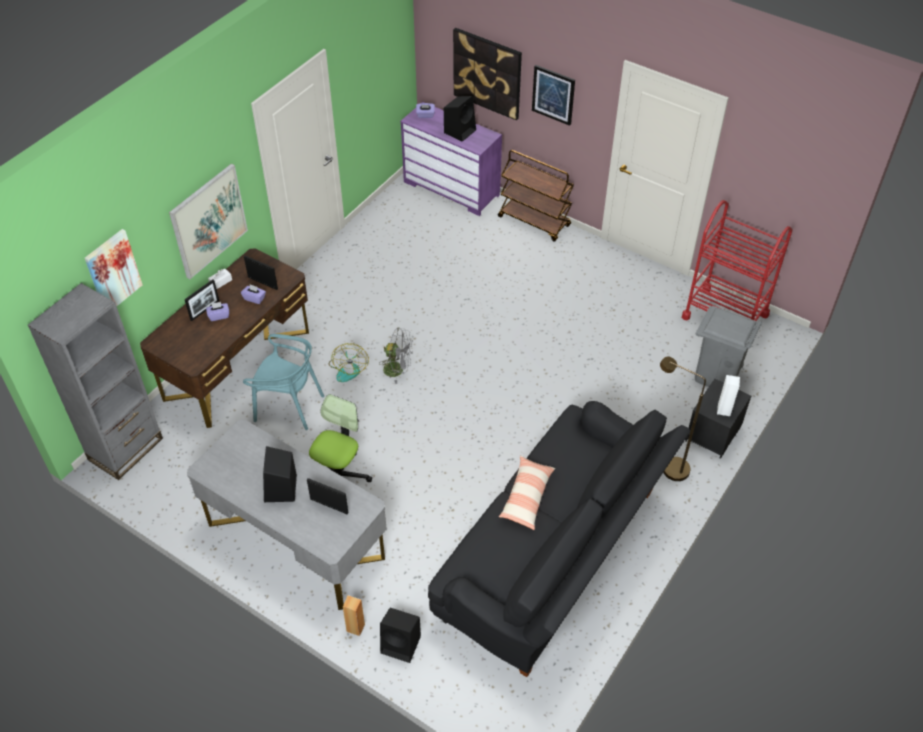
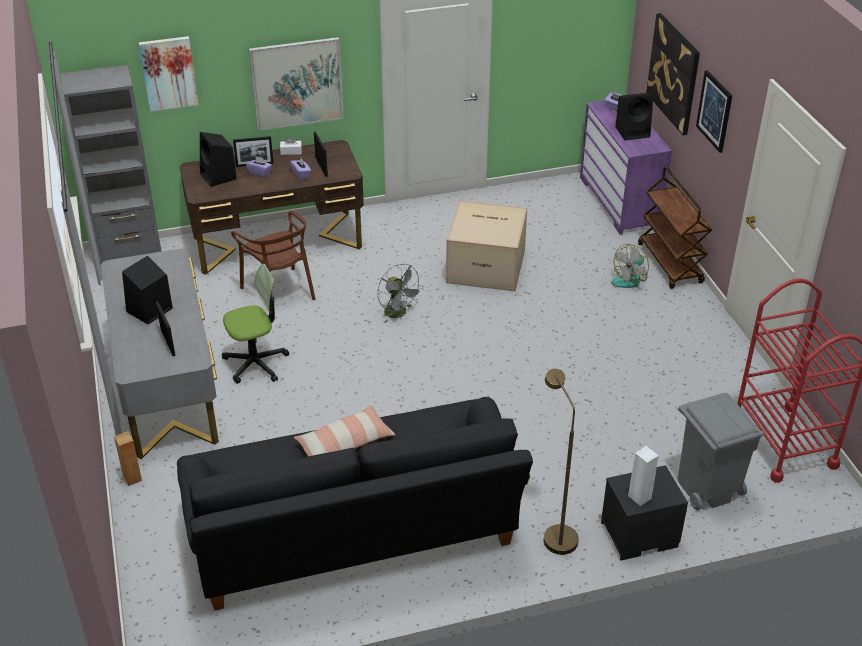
camera: 40 degrees right, 10 degrees down
turquoise chair [243,334,324,430] -> brown chair [231,211,316,301]
fan [329,343,369,382] -> fan moved to [611,244,649,288]
black speaker [380,608,421,663] -> black speaker moved to [200,132,237,187]
none -> cardboard box [446,201,527,291]

